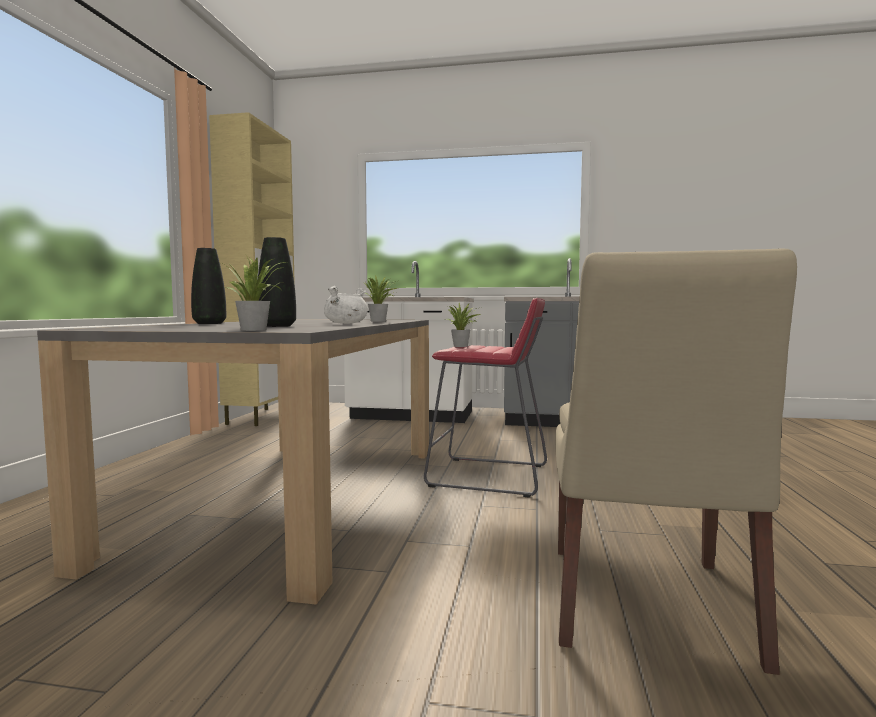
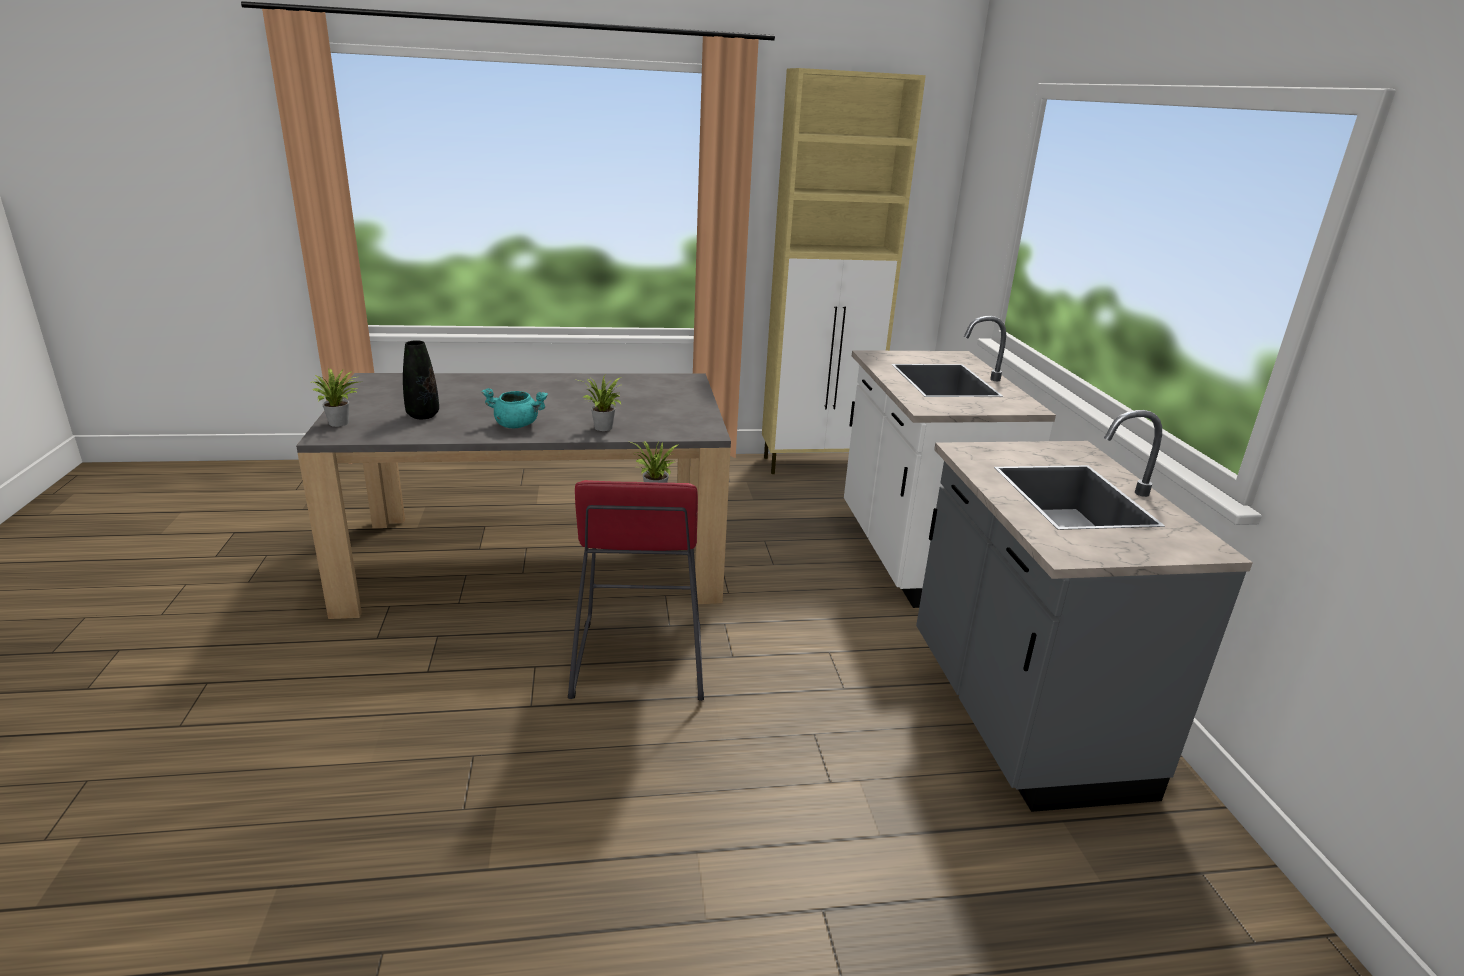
camera: 70 degrees right, 20 degrees up
black vase [191,248,226,324] -> none
white cooking pot [324,286,368,324] -> turquoise cooking pot [482,388,548,428]
beige chair [555,249,797,675] -> none

